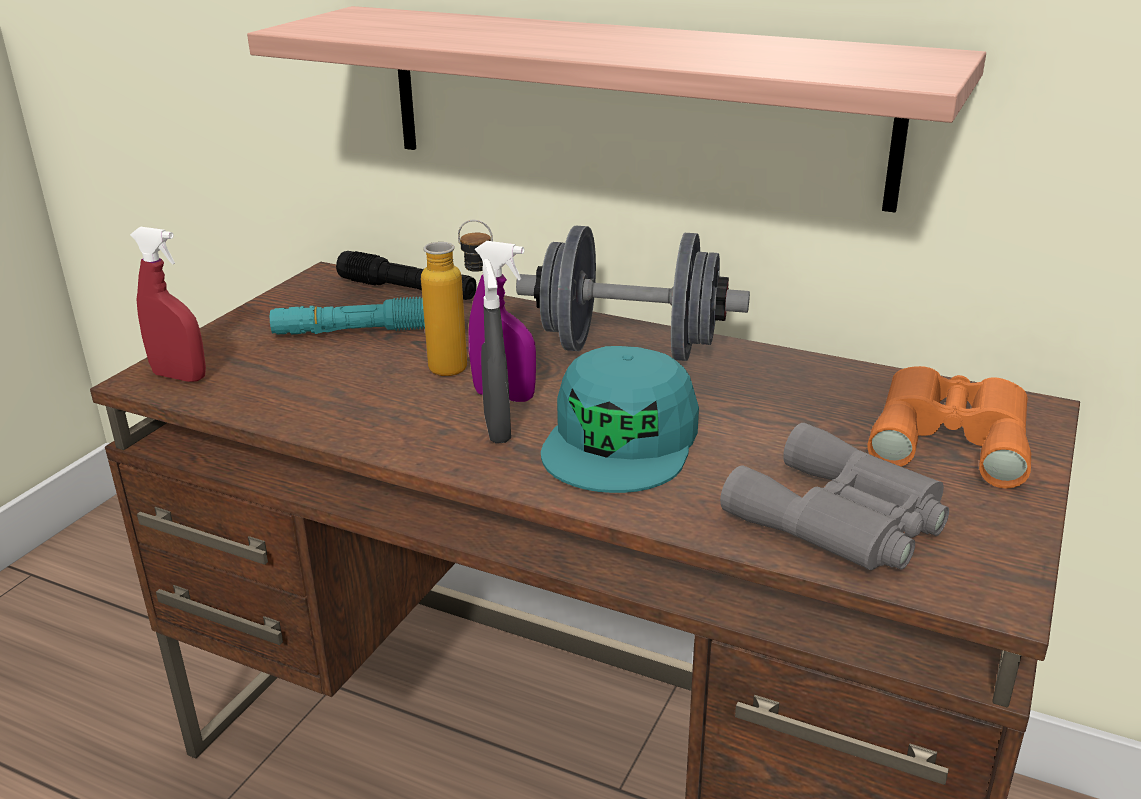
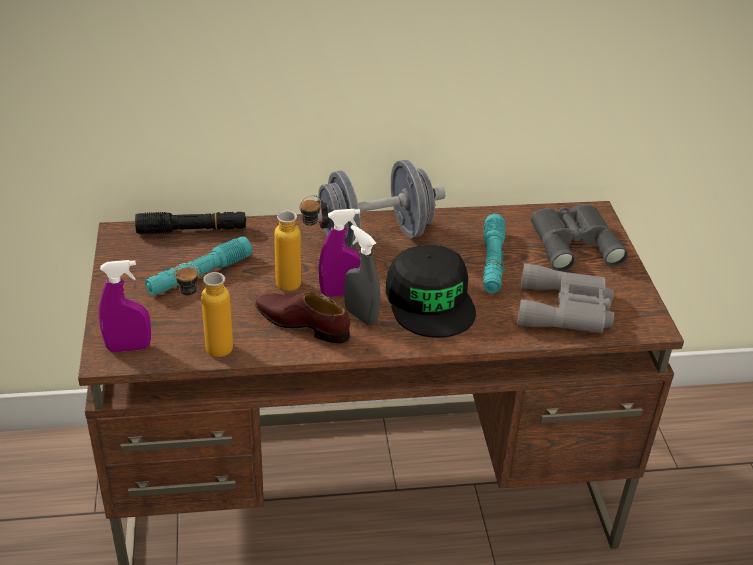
camera: 35 degrees left, 10 degrees up
red spray bottle [130,227,206,382] -> purple spray bottle [99,260,151,352]
shelf [247,6,986,213] -> none
turquoise cap [541,346,699,493] -> black cap [386,245,476,338]
orange binoculars [868,366,1031,489] -> grey binoculars [531,205,628,272]
none -> bottle [174,263,233,357]
none -> brown shoe [255,291,350,344]
none -> turquoise flashlight [483,214,506,294]

